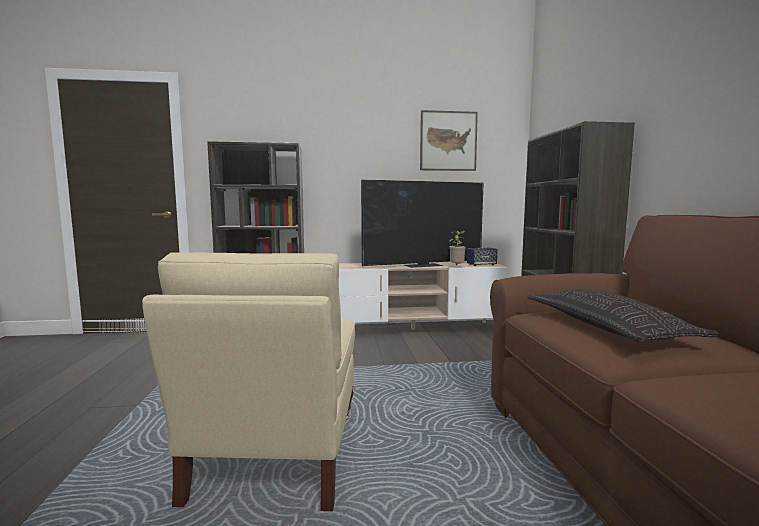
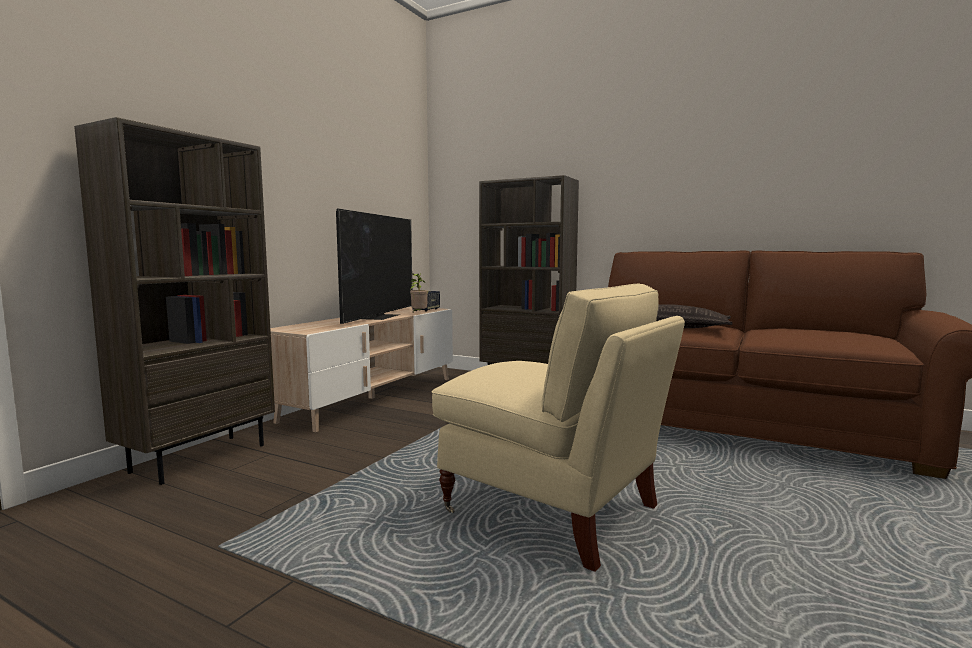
camera: 55 degrees left, 0 degrees up
picture [420,110,478,171] -> none

